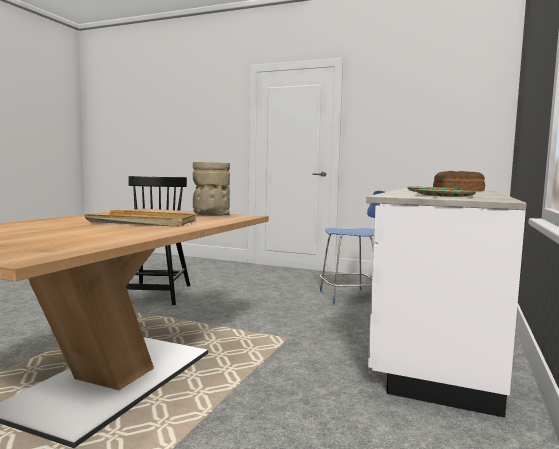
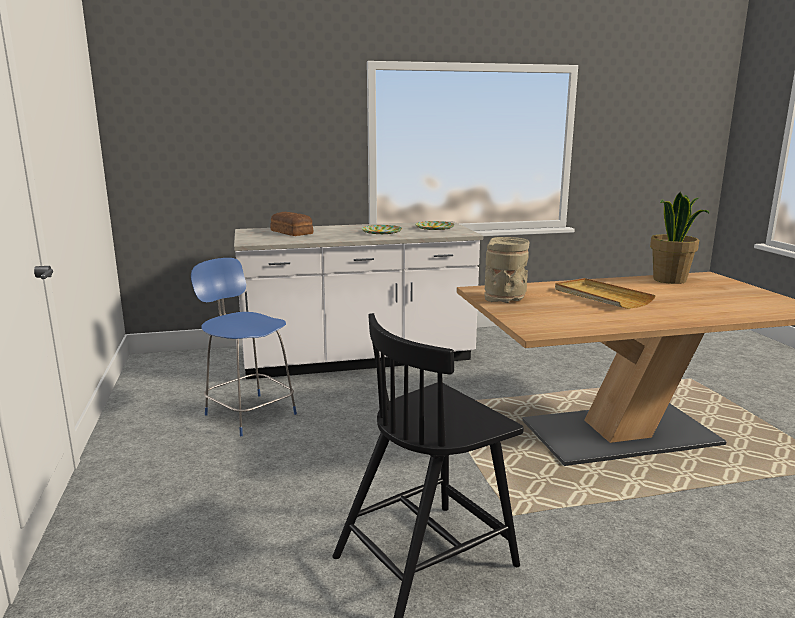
camera: 125 degrees left, 10 degrees up
none -> potted plant [650,192,710,284]

